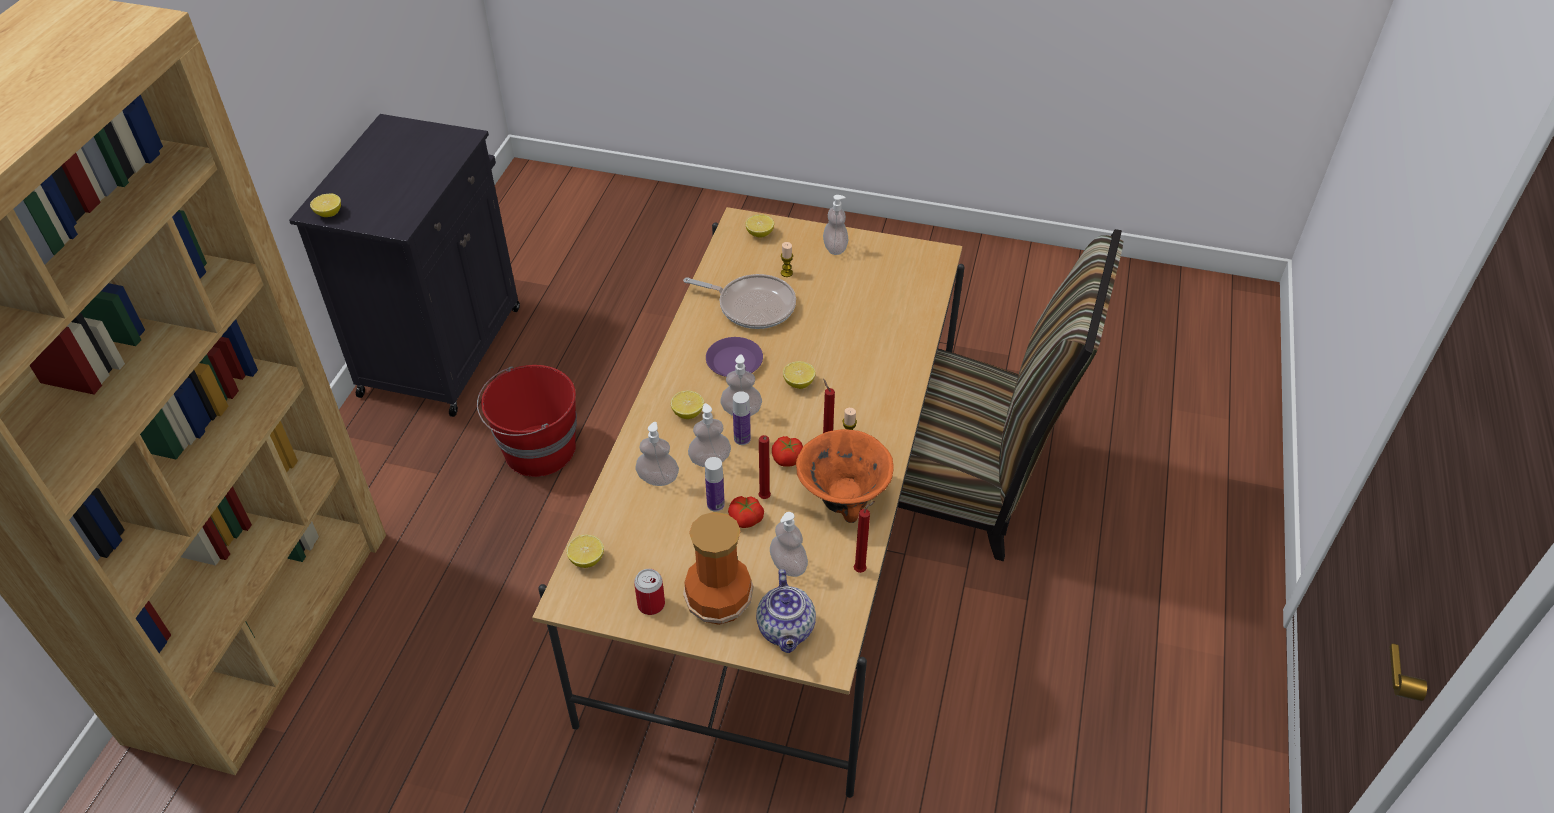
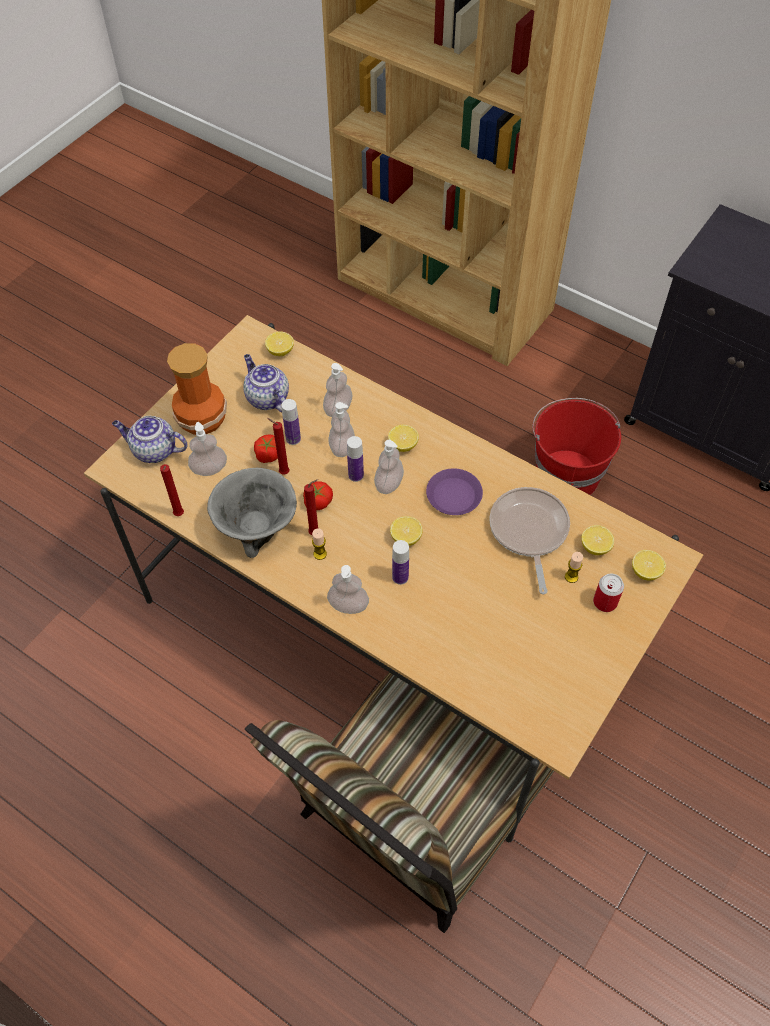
camera: 110 degrees right, 10 degrees up
lemon [310,193,341,217] -> lemon moved to [582,525,614,555]
can [634,569,665,615] -> can moved to [593,574,624,612]
frying pan [683,274,796,329] -> frying pan turned 135 degrees clockwise [489,487,570,594]
orange bowl [796,429,894,523] -> grey bowl [207,468,297,558]
soap dispenser [823,195,849,255] -> soap dispenser moved to [327,565,369,614]
none -> teapot [243,354,289,412]
none -> bottle [392,540,409,585]

